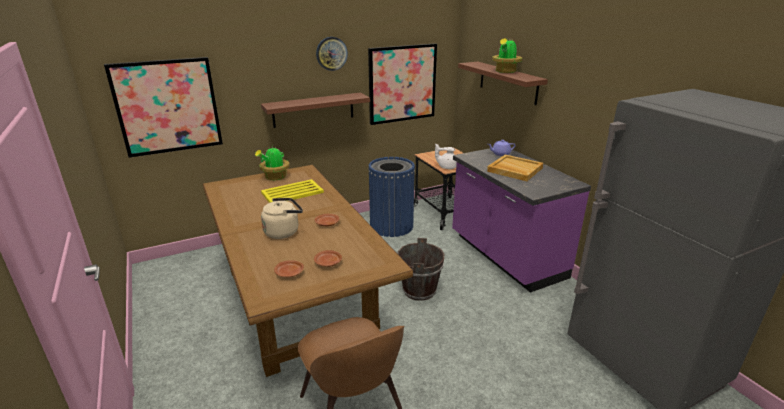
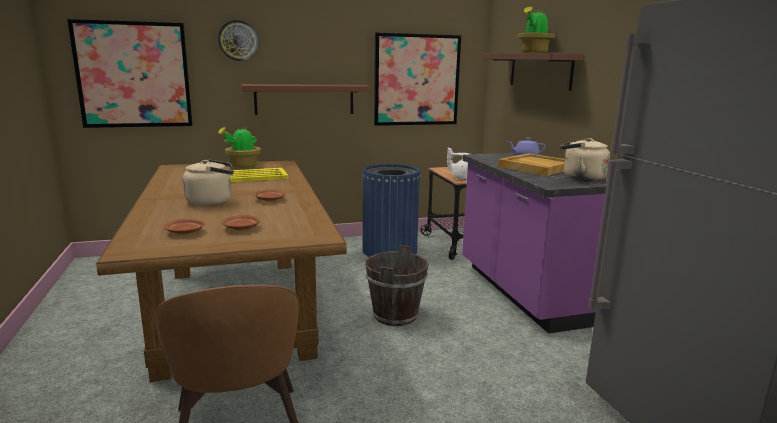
camera: 10 degrees right, 10 degrees down
wall clock [316,37,348,71] -> wall clock moved to [218,20,259,61]
none -> beige kettle [560,138,610,182]

